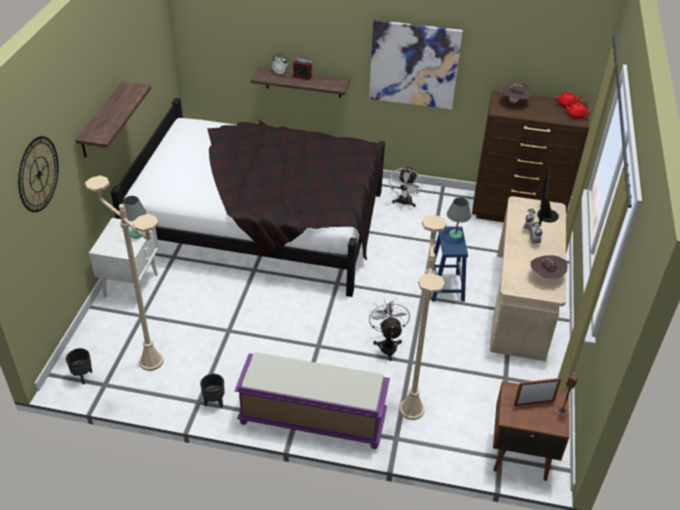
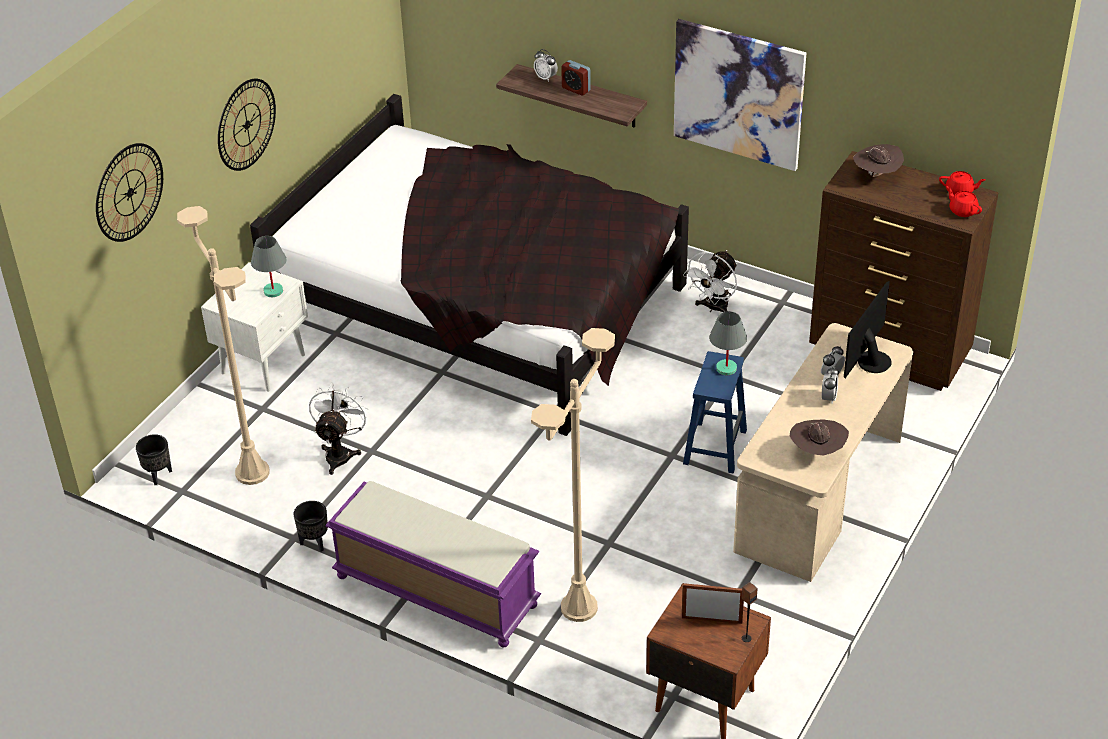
camera: 20 degrees right, 0 degrees up
shelf [75,82,151,158] -> wall clock [218,79,276,171]
white fan [368,298,410,361] -> white fan moved to [309,383,369,475]

